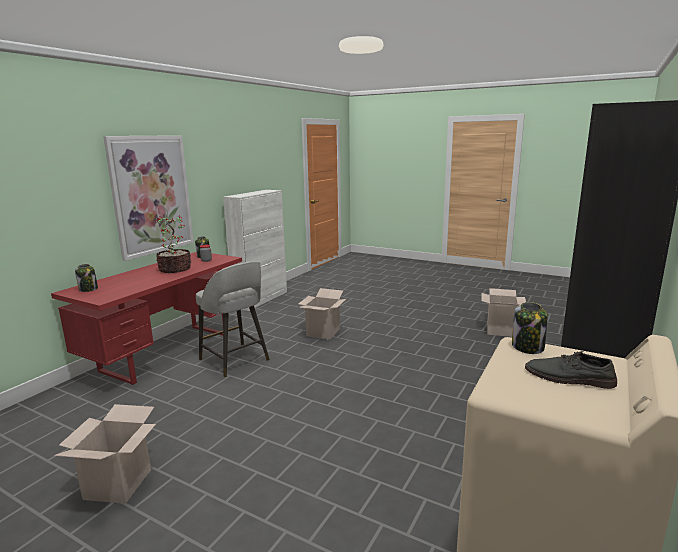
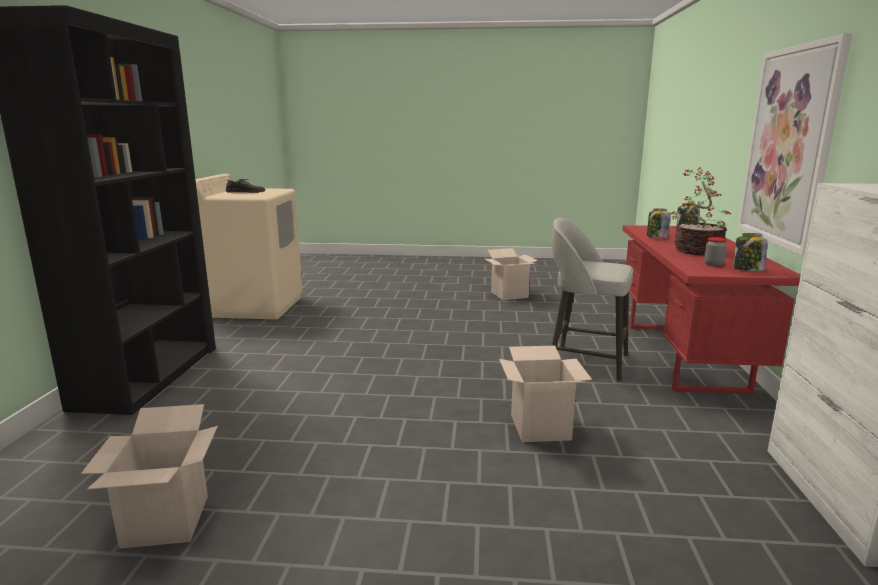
camera: 155 degrees right, 0 degrees up
jar [512,302,547,354] -> jar moved to [647,208,671,238]

